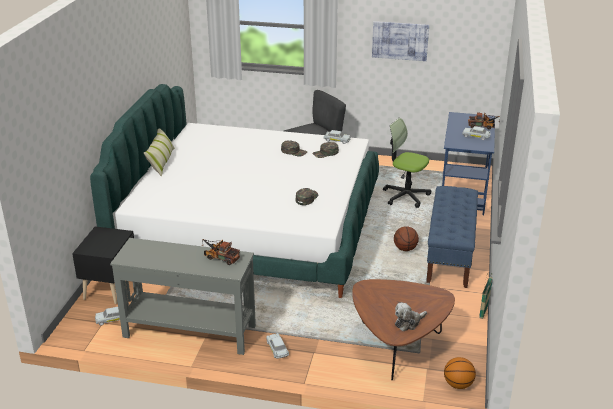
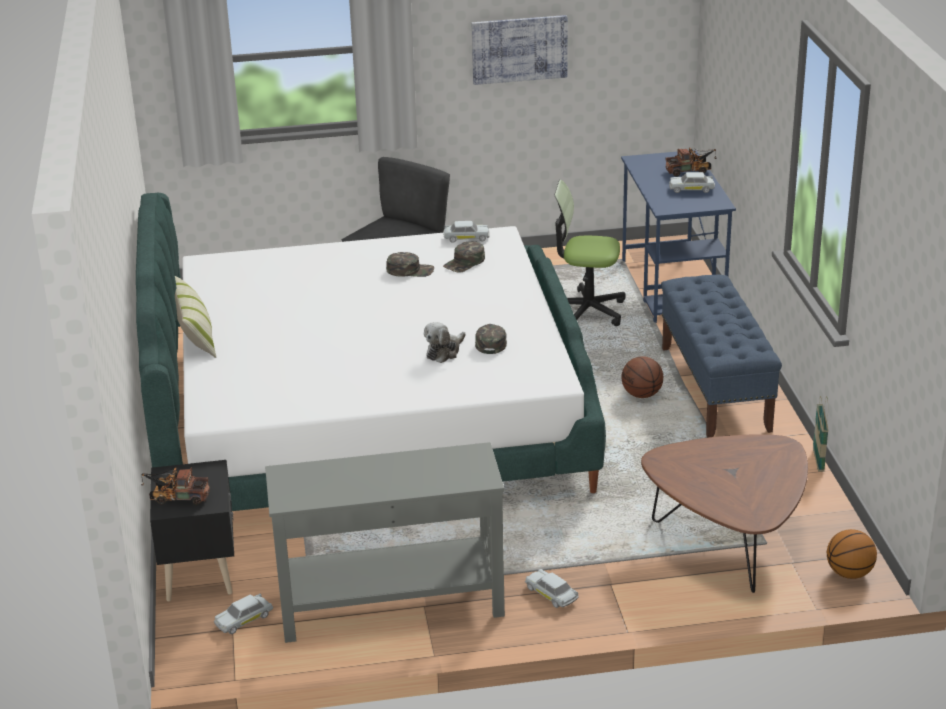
camera: 20 degrees left, 0 degrees up
toy truck [202,239,240,265] -> toy truck moved to [141,467,210,505]
plush toy [395,303,427,331] -> plush toy moved to [424,322,465,363]

